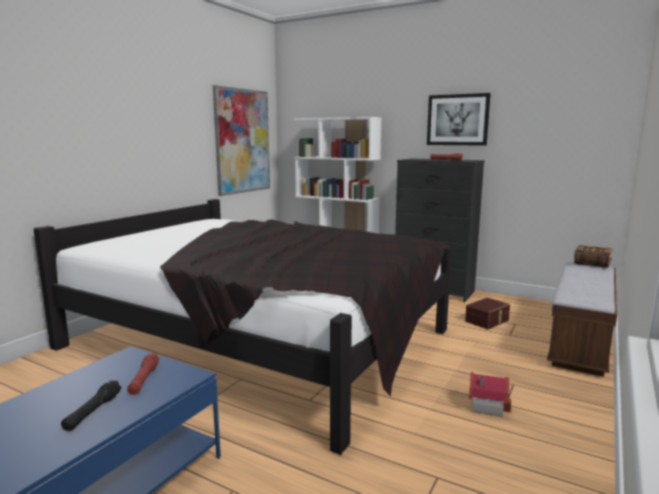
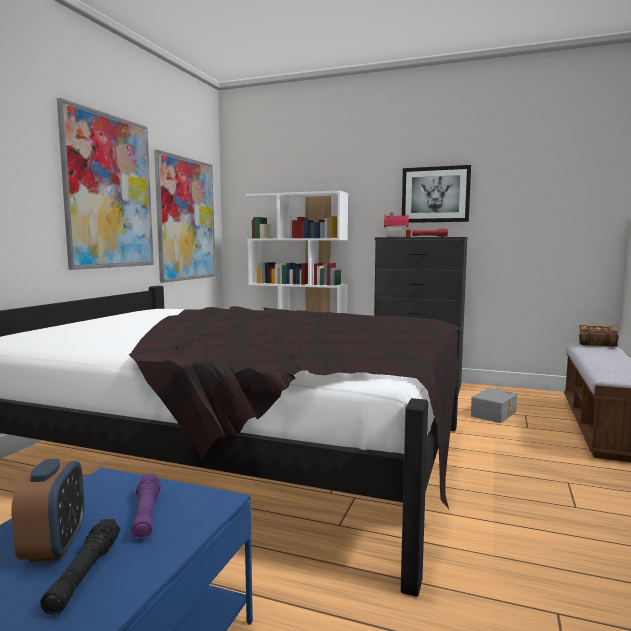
camera: 10 degrees left, 5 degrees down
red flashlight [127,353,159,395] -> purple flashlight [132,473,161,540]
brown storage box [465,298,510,329] -> grey storage box [471,388,517,423]
toy house [469,372,511,417] -> toy house moved to [384,213,411,237]
none -> alarm clock [11,459,84,562]
none -> picture [57,98,154,270]

